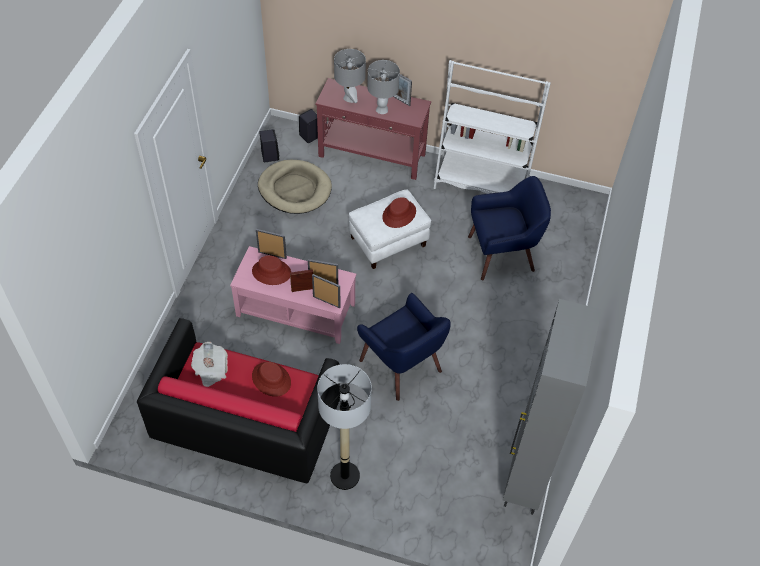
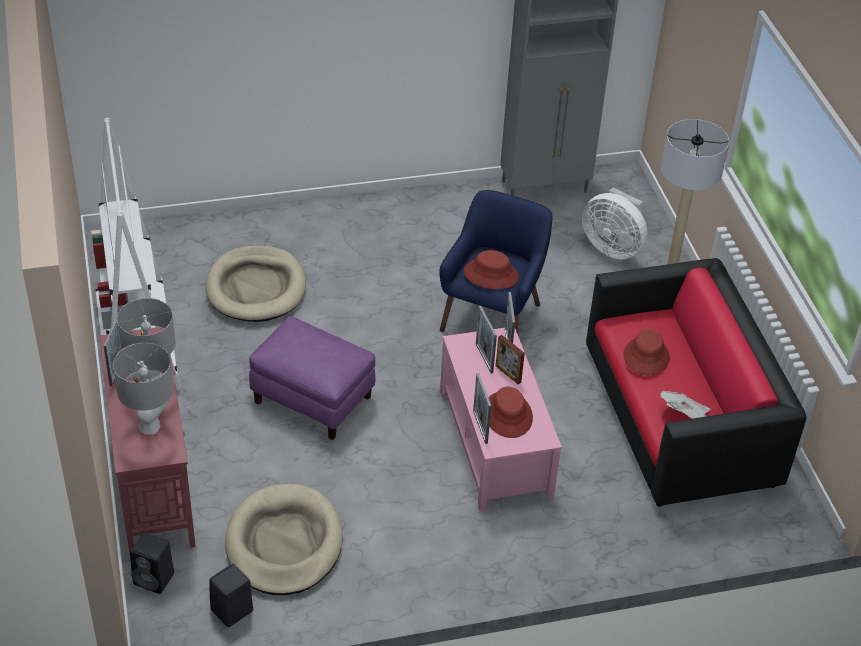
camera: 120 degrees left, 10 degrees down
white ottoman [349,190,431,269] -> purple ottoman [249,316,375,440]
red hat [382,197,416,228] -> red hat moved to [464,250,519,289]
blue armchair [468,176,551,280] -> beige dog bed [206,246,306,322]
none -> white fan [582,188,648,259]

